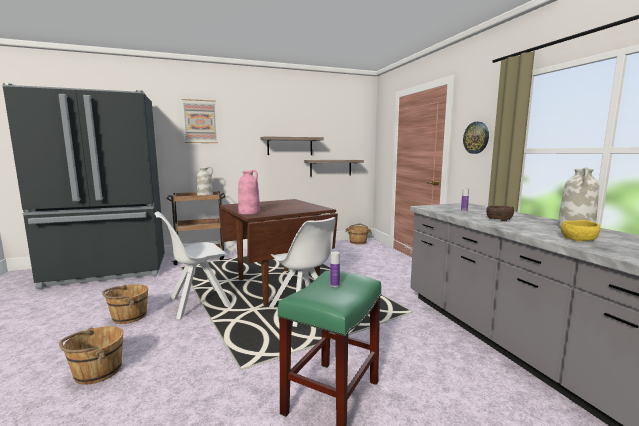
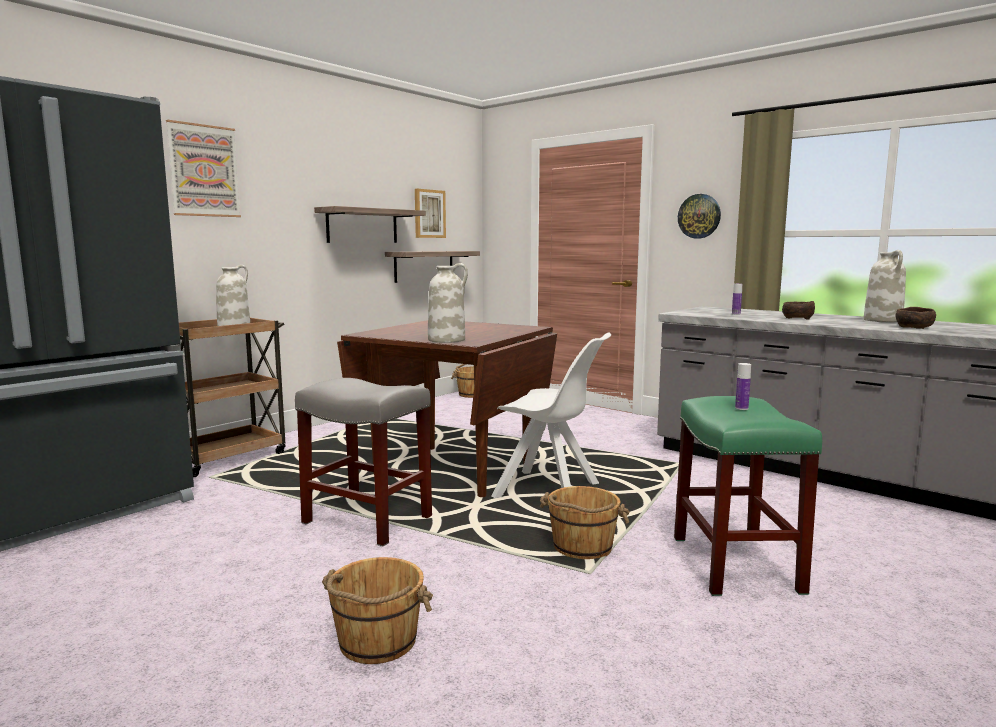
camera: 30 degrees left, 0 degrees up
brown bucket [102,284,148,324] -> brown bucket moved to [540,486,630,559]
white chair [155,212,232,319] -> grey stool [295,378,432,547]
pink vase [238,170,260,215] -> white vase [428,263,468,343]
yellow bowl [561,220,600,242] -> brown bowl [896,307,936,329]
none -> picture [415,189,446,238]

